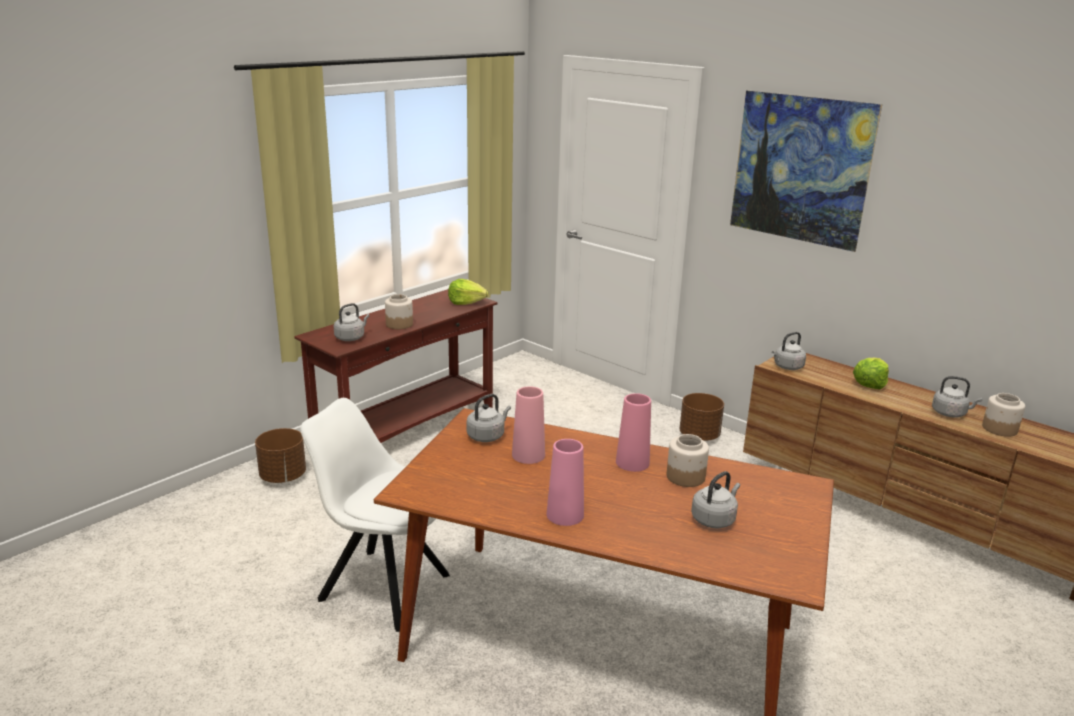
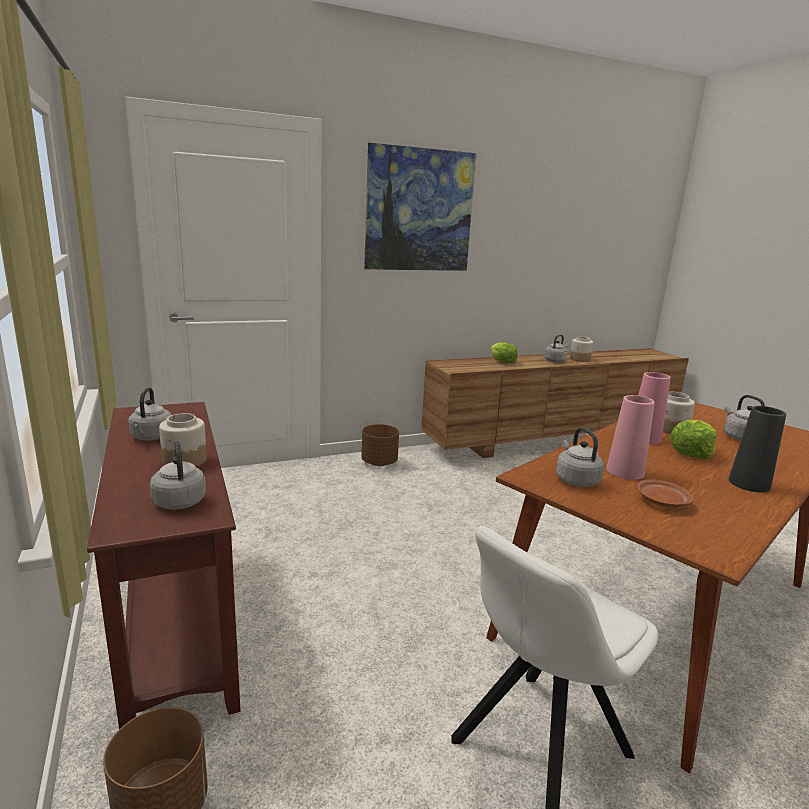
camera: 65 degrees left, 5 degrees down
lettuce [448,279,488,305] -> lettuce moved to [670,420,716,459]
pink vase [547,439,584,526] -> black vase [729,406,786,493]
grey kettle [772,332,806,370] -> grey kettle moved to [128,387,172,441]
none -> brown plate [637,479,694,507]

